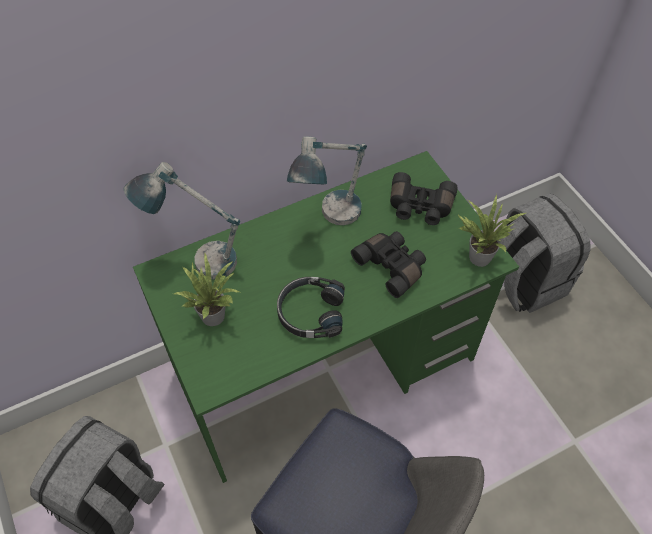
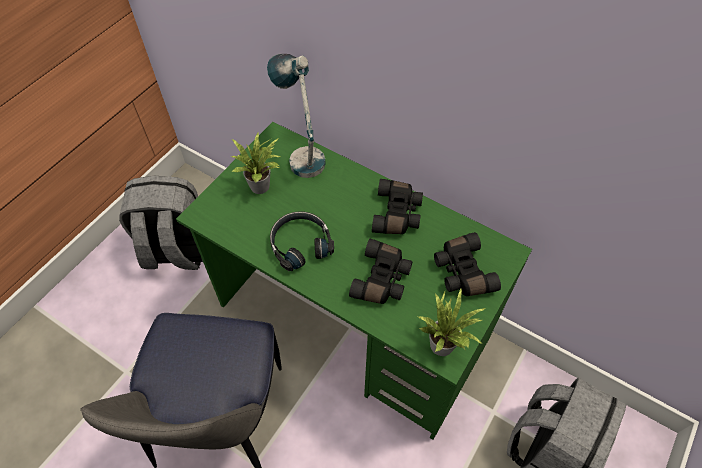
camera: 60 degrees right, 0 degrees up
table lamp [287,137,367,225] -> black binoculars [372,179,423,234]

